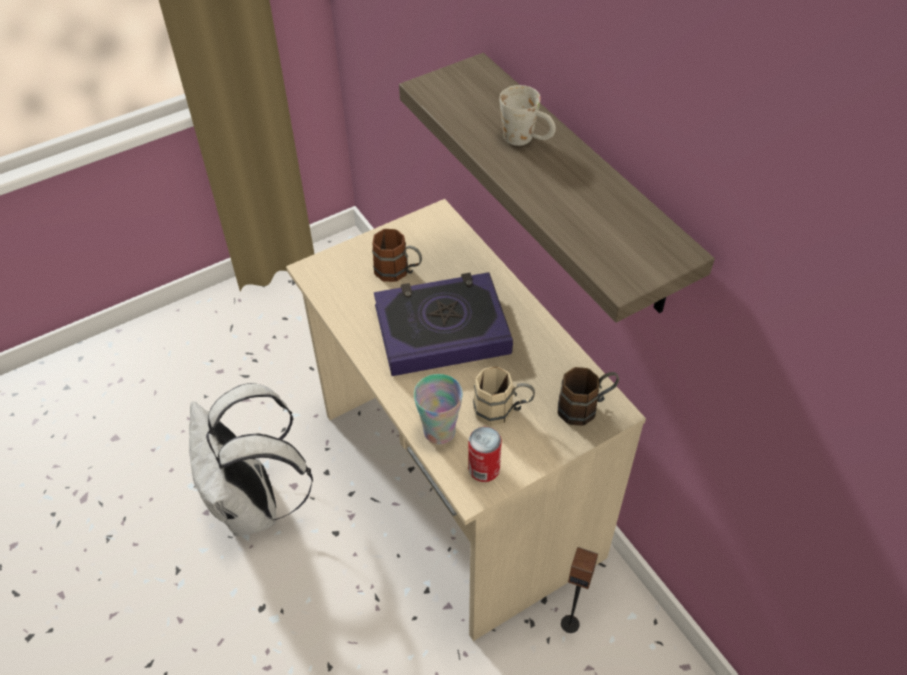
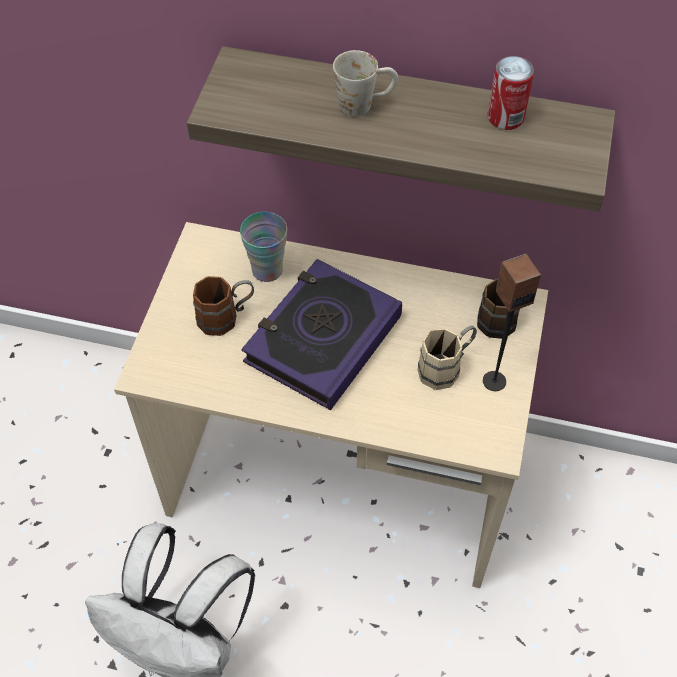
camera: 45 degrees left, 5 degrees up
cup [414,374,463,444] -> cup moved to [240,212,287,282]
can [468,427,502,482] -> can moved to [487,56,534,130]
speaker [561,547,598,633] -> speaker moved to [483,254,541,391]

